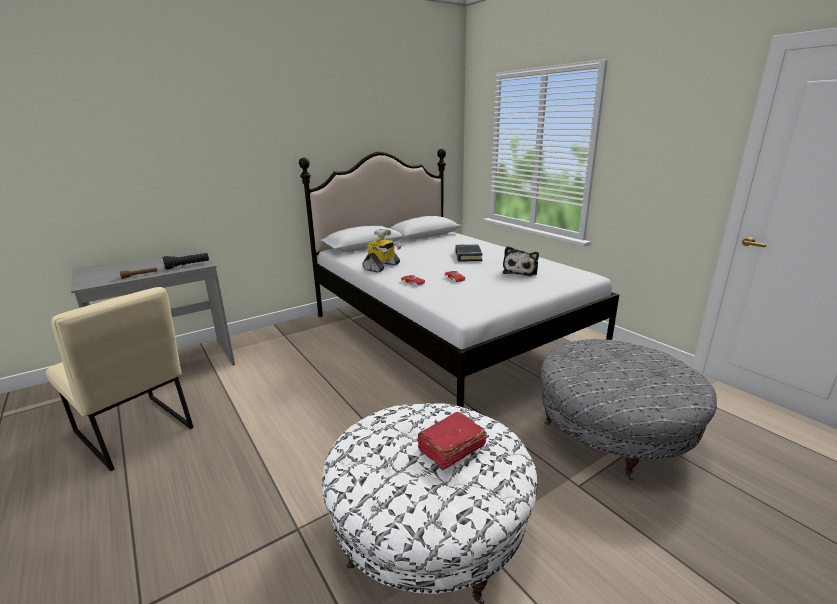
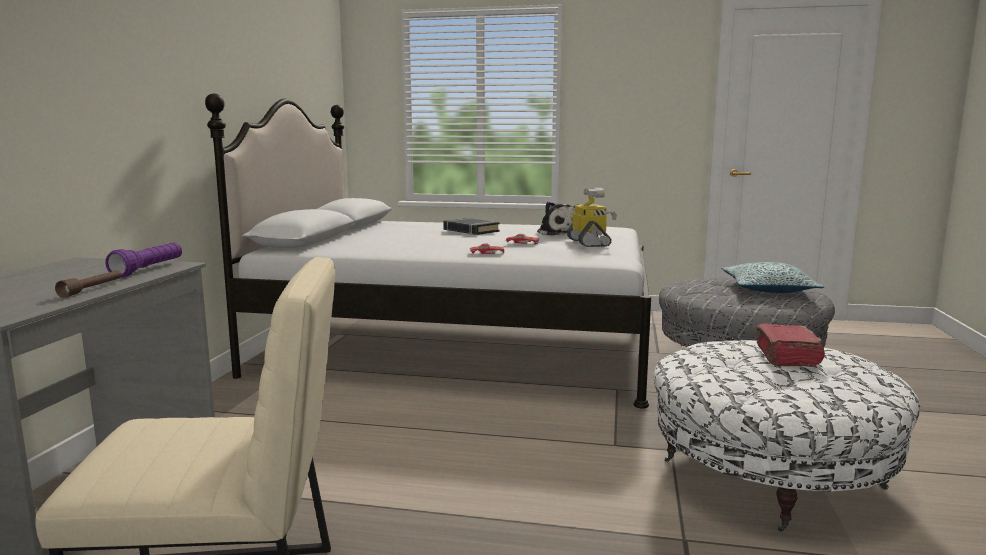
camera: 45 degrees left, 10 degrees down
black flashlight [163,253,209,270] -> purple flashlight [105,242,182,277]
toy robot [362,229,401,273] -> toy robot moved to [567,187,617,247]
none -> pillow [721,262,824,293]

